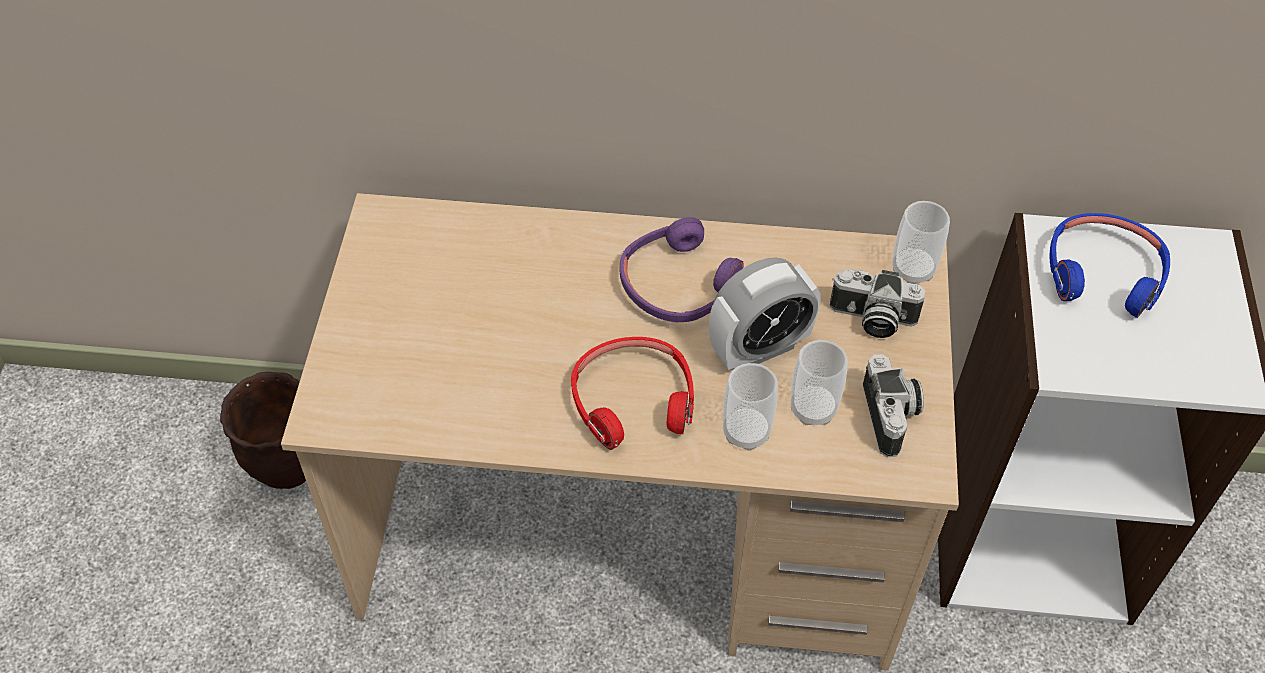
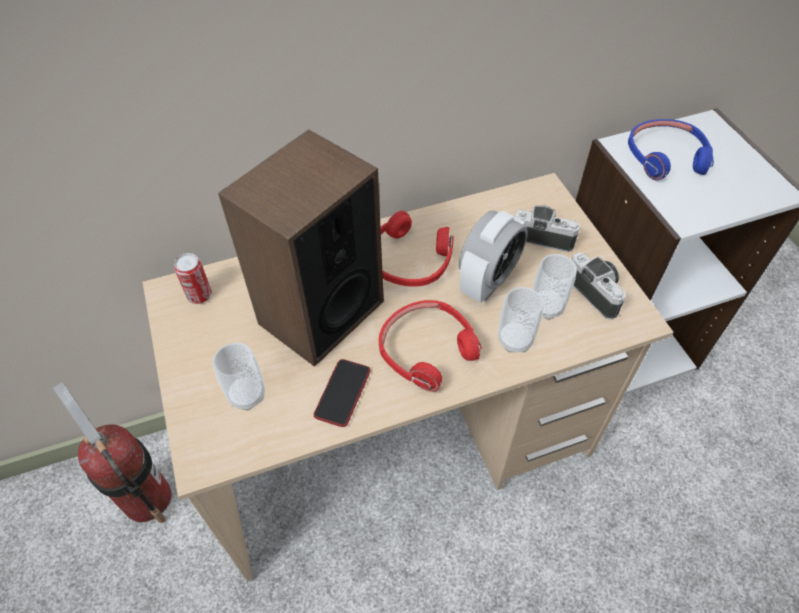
camera: 25 degrees left, 0 degrees up
brown planter [220,372,306,489] -> fire extinguisher [53,382,172,523]
purple headphones [620,217,744,322] -> red headphones [381,211,454,287]
camera [830,270,926,338] -> camera turned 150 degrees counterclockwise [515,205,581,252]
cup [892,201,950,284] -> cup moved to [212,343,265,410]
none -> can [174,253,212,304]
none -> speaker [218,130,384,367]
none -> phone [314,359,370,427]

